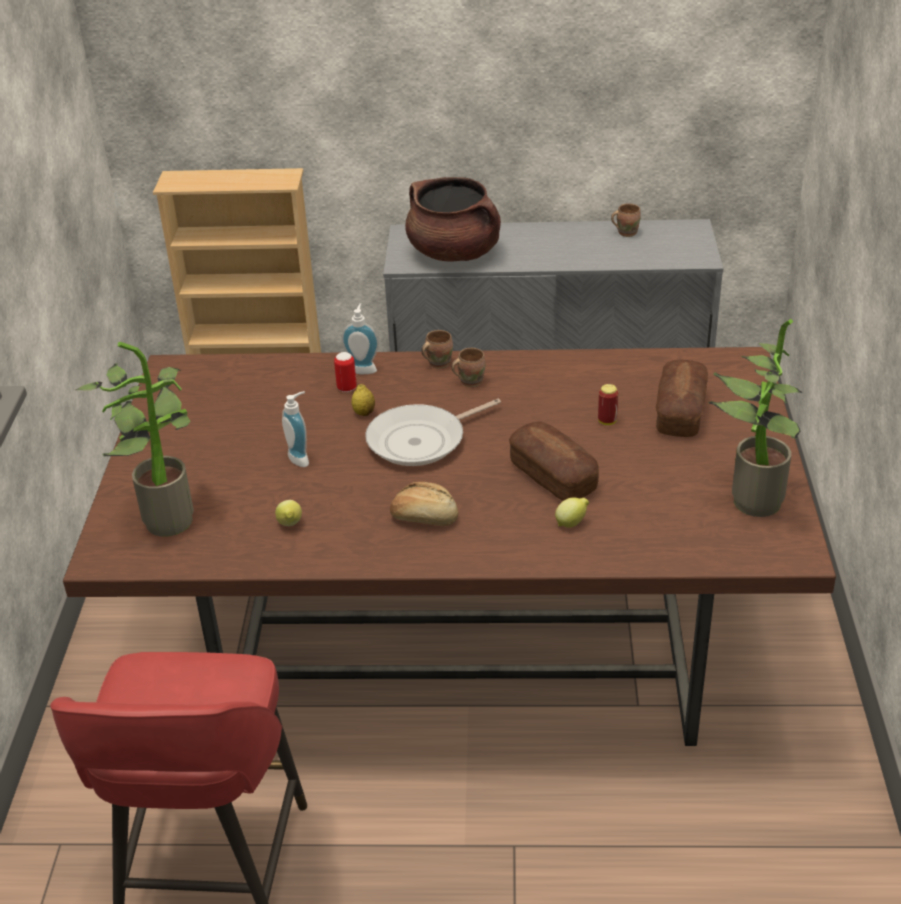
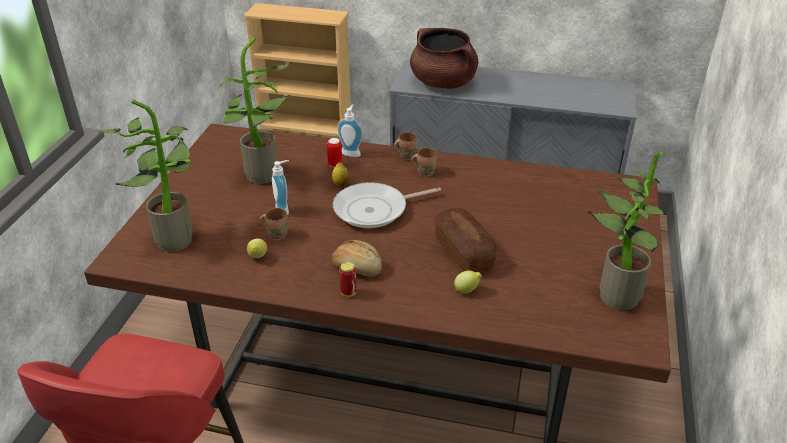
camera: 10 degrees right, 0 degrees up
can [598,384,618,425] -> can moved to [339,262,357,297]
brown mug [611,203,641,237] -> brown mug moved to [260,207,288,241]
bread [656,359,708,437] -> none
none -> potted plant [219,37,291,184]

